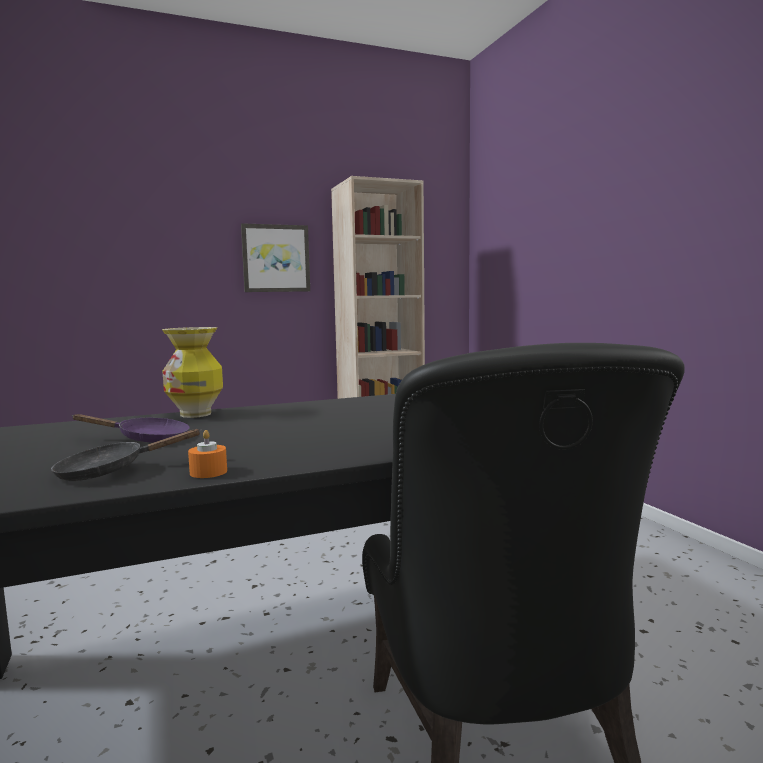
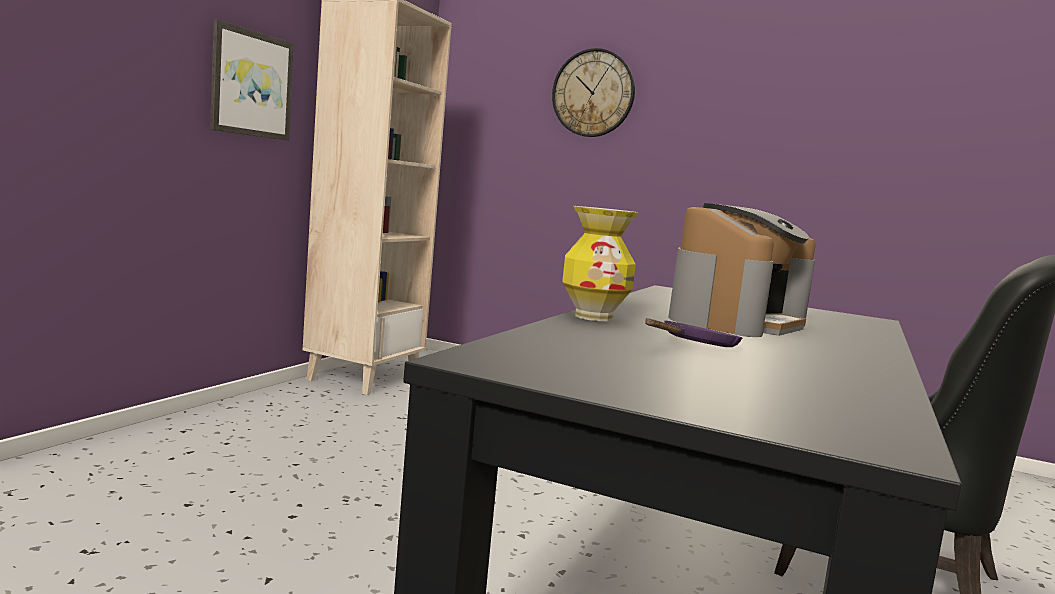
camera: 45 degrees left, 0 degrees up
black frying pan [51,429,201,481] -> none
orange candle [188,430,227,478] -> none
none -> wall clock [552,48,635,137]
none -> coffee machine [668,203,816,337]

